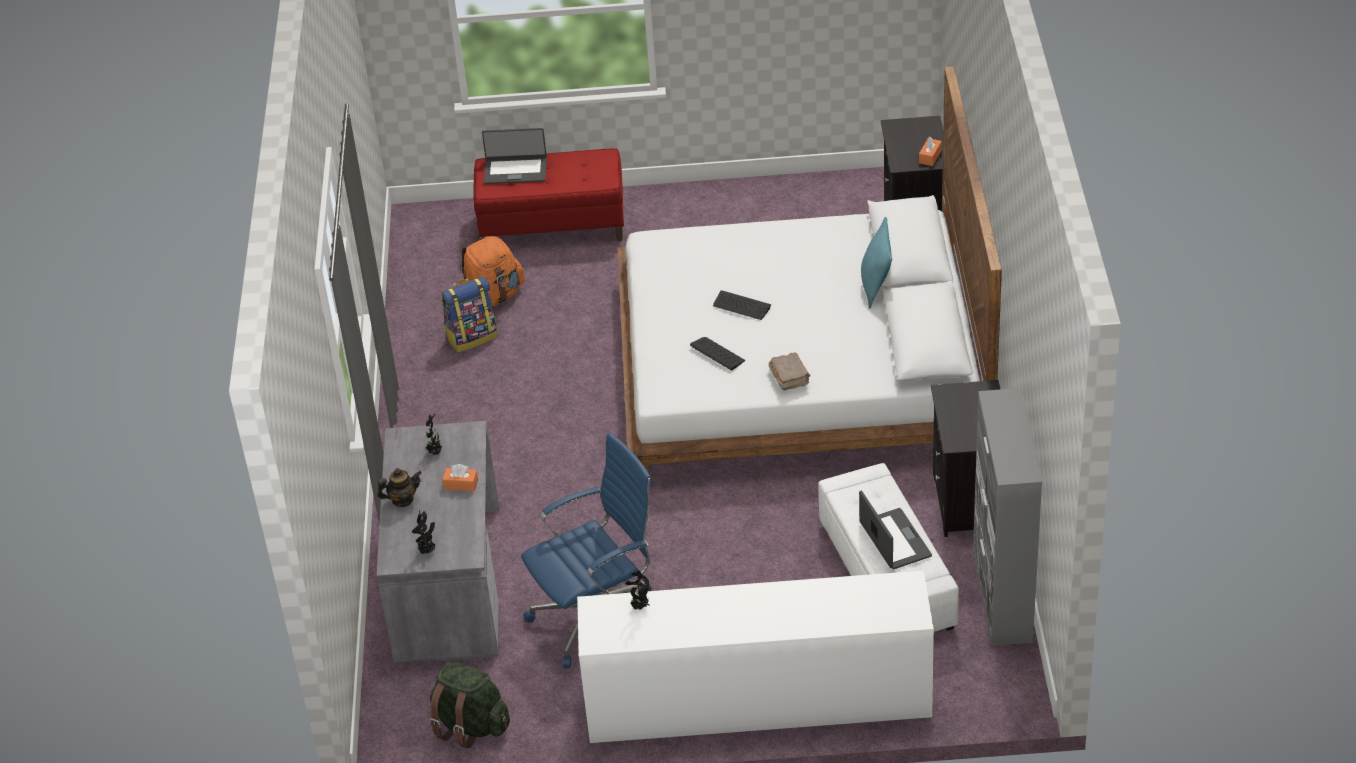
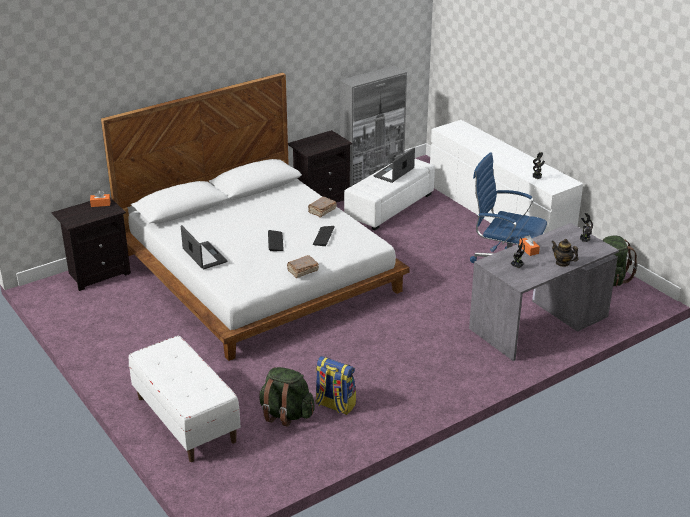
camera: 125 degrees left, 10 degrees down
orange backpack [460,236,525,307] -> green backpack [259,367,315,427]
red bench [473,148,624,241] -> white bench [129,336,240,462]
laptop [482,128,547,184] -> laptop moved to [181,225,228,269]
turquoise pillow [861,217,892,308] -> none
none -> brown book [287,255,319,278]

